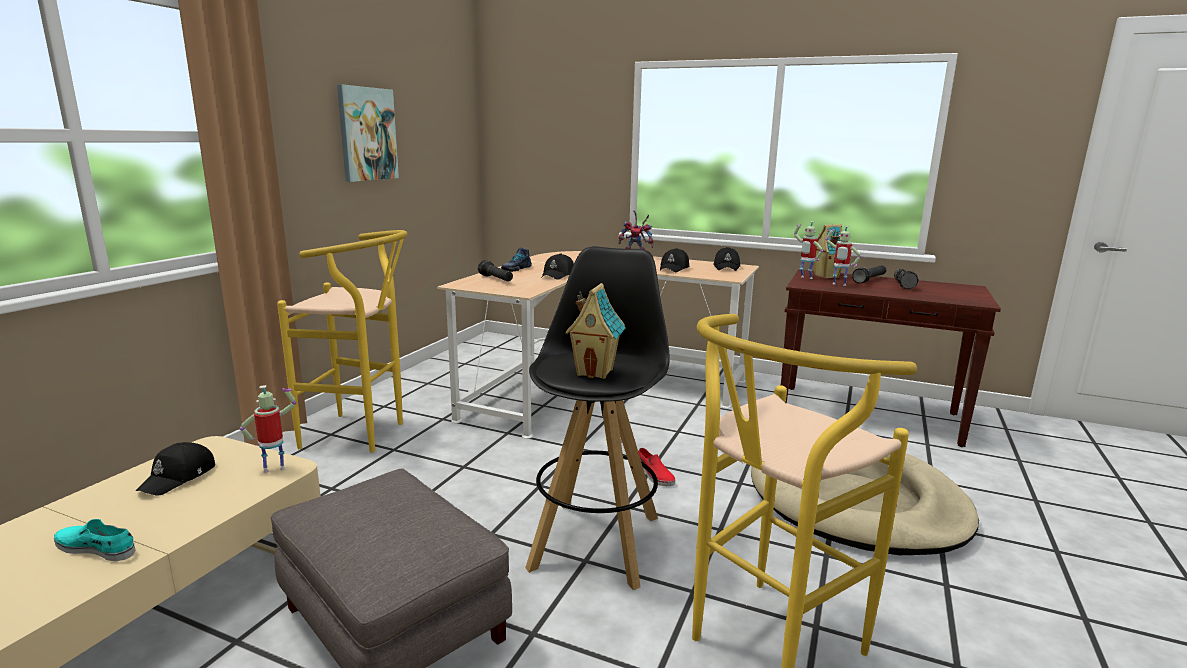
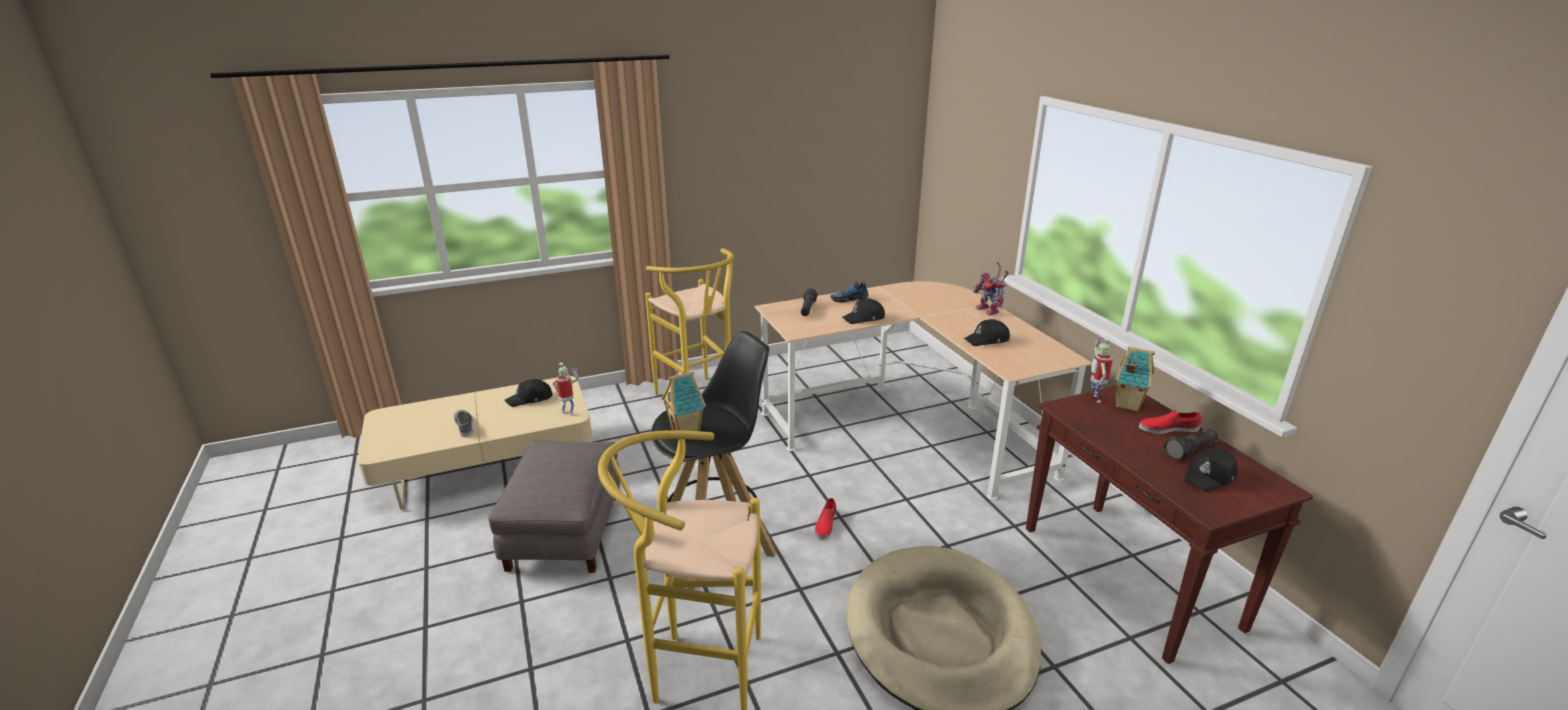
camera: 45 degrees right, 10 degrees up
turquoise shoe [54,519,135,561] -> grey shoe [454,410,473,437]
picture [337,84,399,182] -> none
black cap [713,247,740,271] -> black cap moved to [1183,448,1238,492]
toy robot [825,226,861,286] -> none
black flashlight [852,265,886,284] -> red shoe [1139,410,1201,434]

